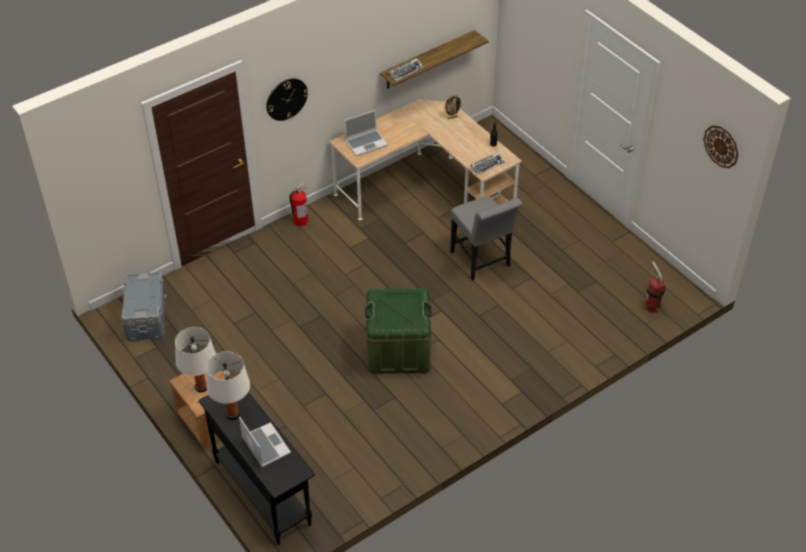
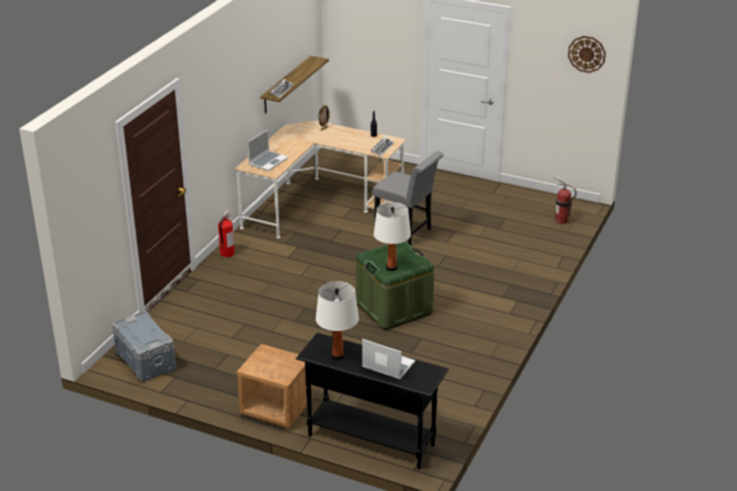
camera: 30 degrees left, 15 degrees down
white table lamp [175,327,216,392] -> white table lamp moved to [374,202,411,271]
wall clock [266,79,308,121] -> none

